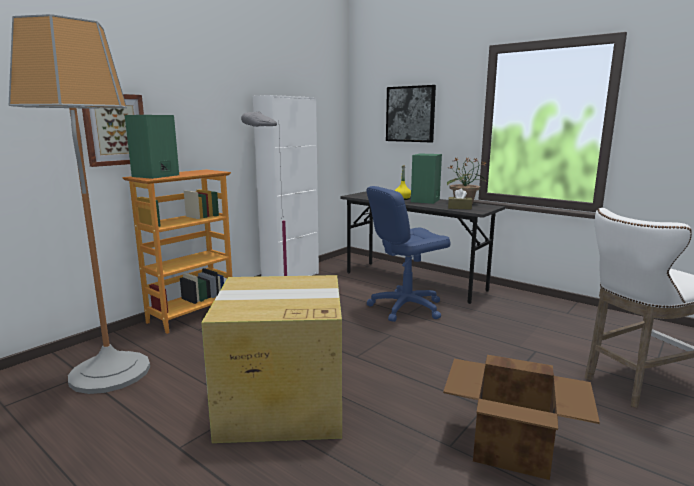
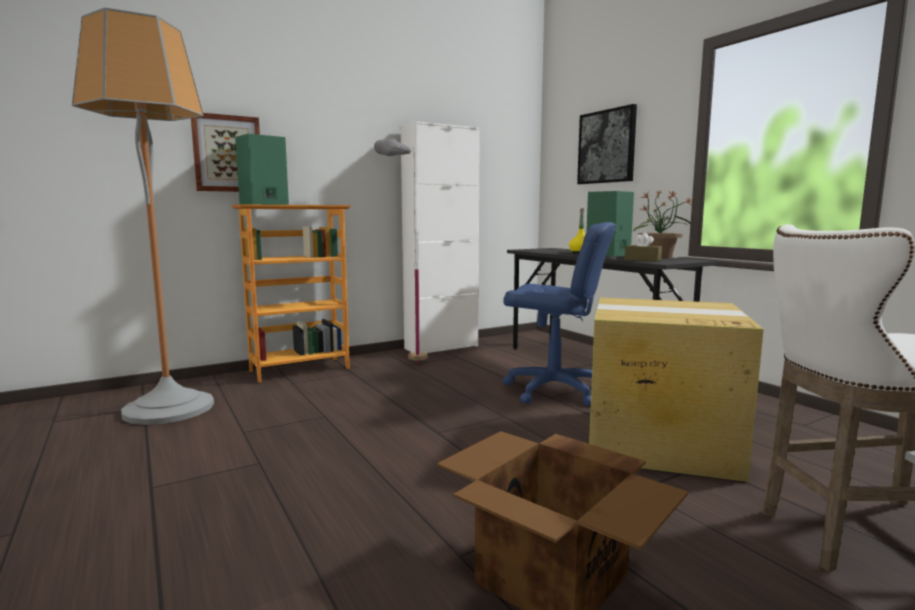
camera: 20 degrees right, 5 degrees down
cardboard box [201,275,342,443] -> cardboard box moved to [589,298,764,482]
blue office chair [366,186,451,322] -> blue office chair turned 150 degrees counterclockwise [502,222,616,406]

